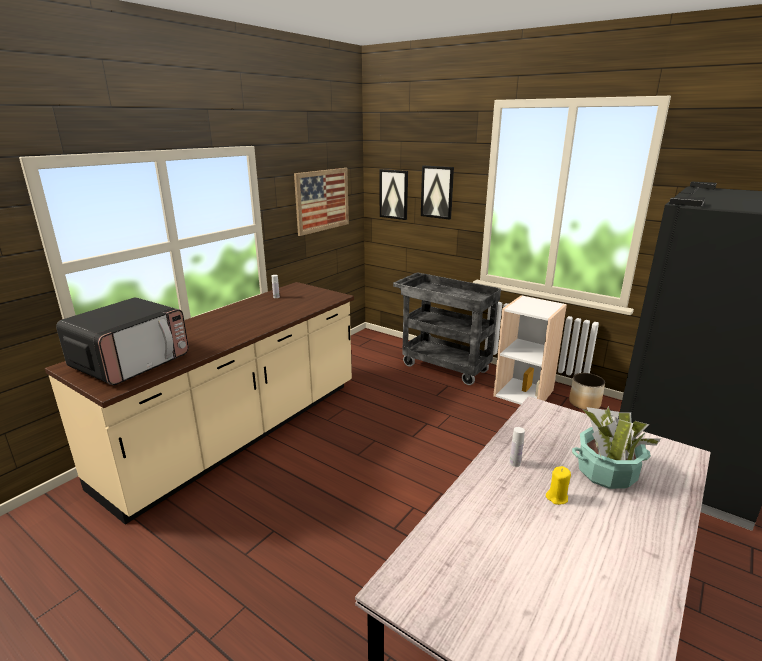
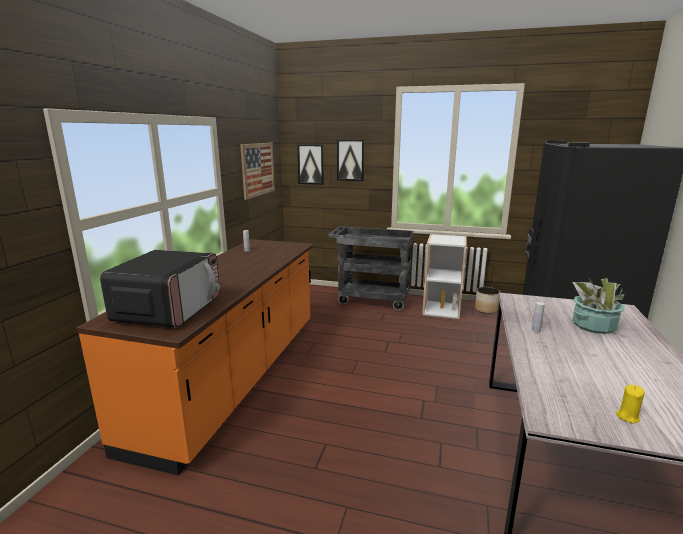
camera: 20 degrees left, 5 degrees down
beige counter [45,282,354,525] -> orange counter [76,239,313,476]
yellow candle [546,466,571,505] -> yellow candle moved to [616,385,644,424]

